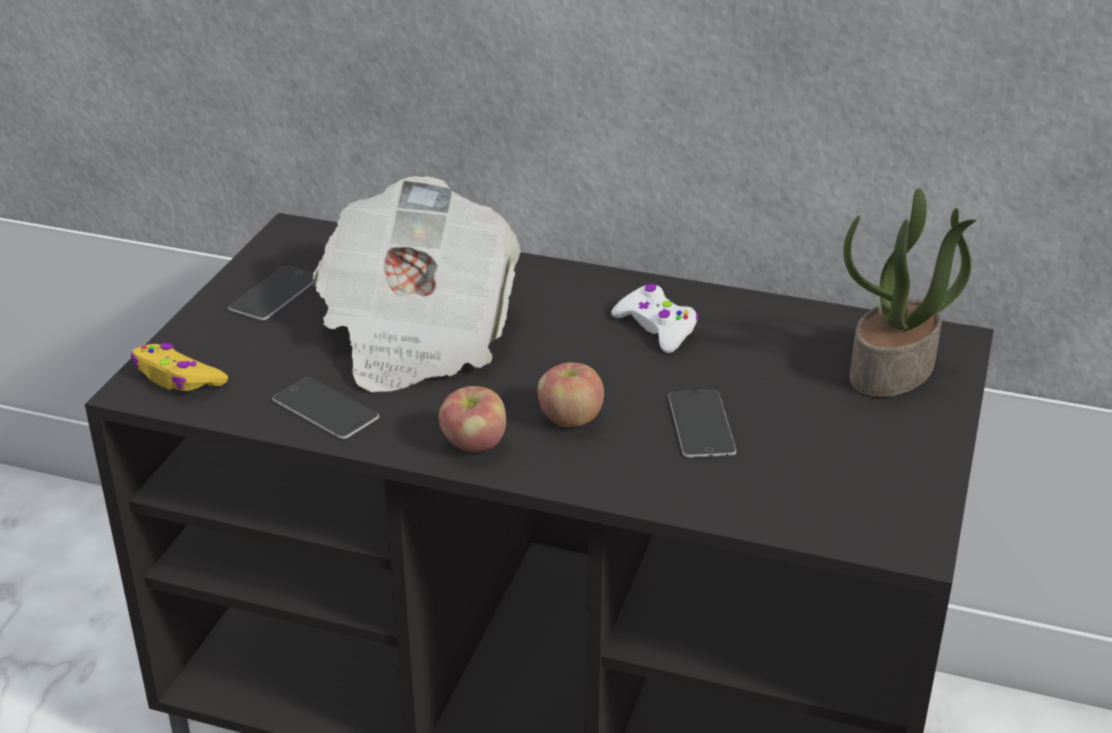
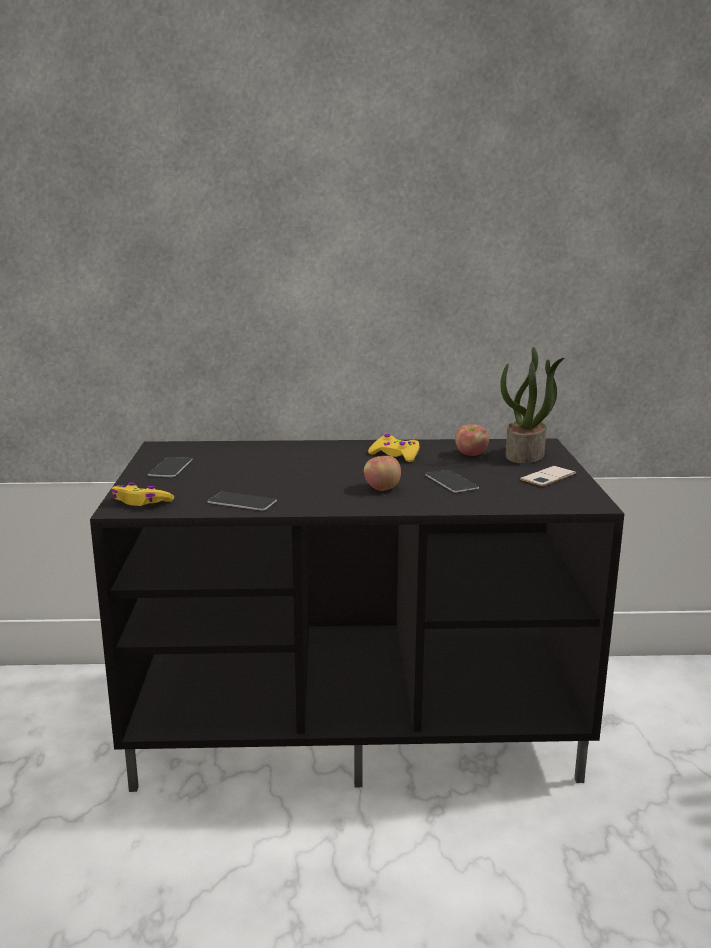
camera: 20 degrees left, 15 degrees down
newspaper [313,176,521,392] -> none
apple [439,386,506,452] -> apple moved to [455,424,489,456]
white game controller [611,284,699,353] -> yellow game controller [368,434,420,462]
none -> phone [520,466,576,487]

